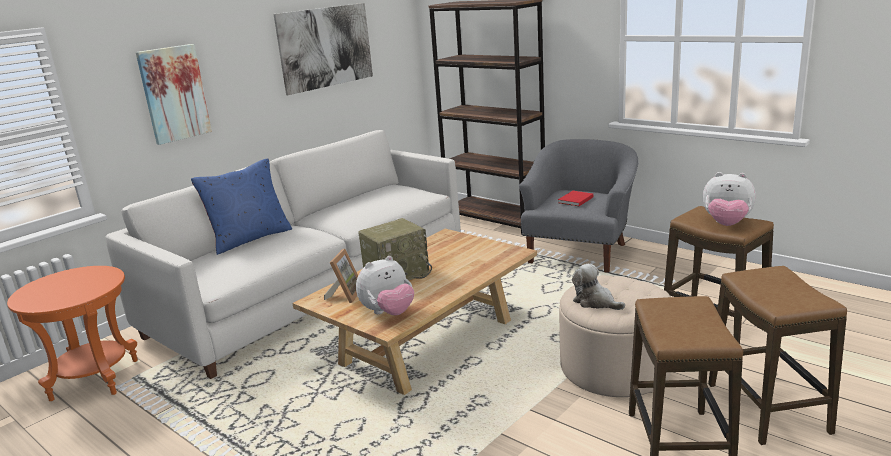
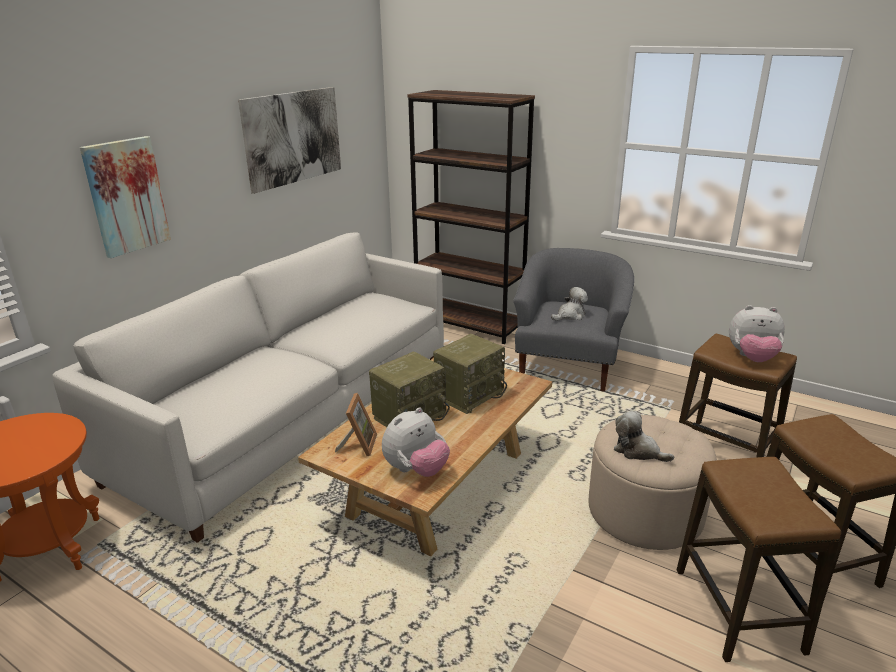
camera: 10 degrees left, 5 degrees up
blue pillow [191,159,292,255] -> none
red book [558,191,593,206] -> plush toy [551,287,588,321]
none -> radio [433,334,507,414]

